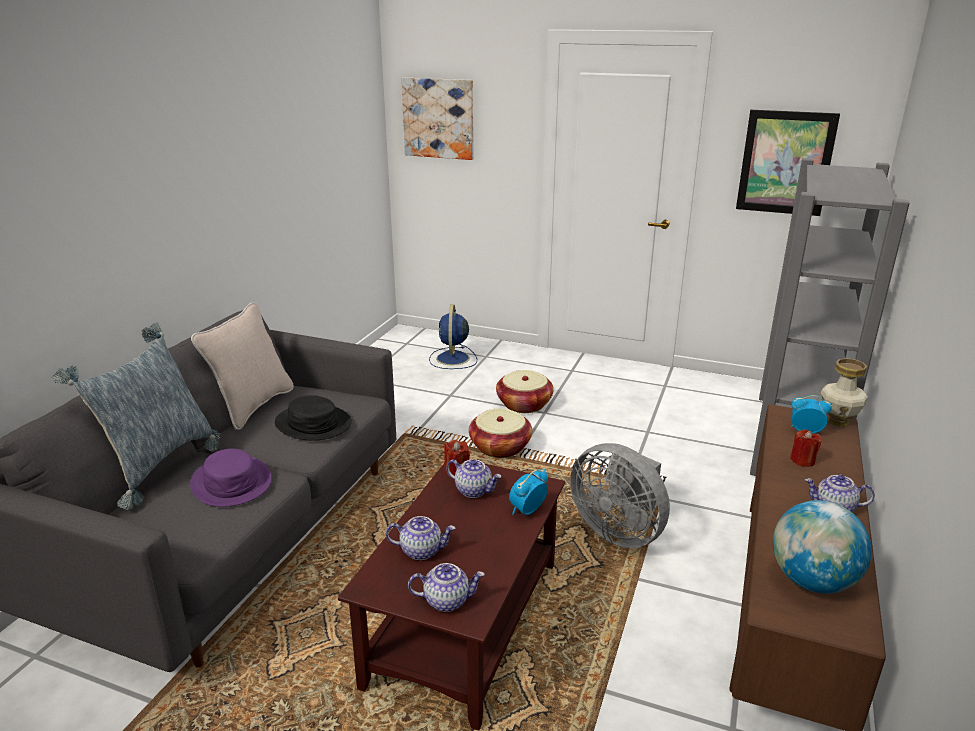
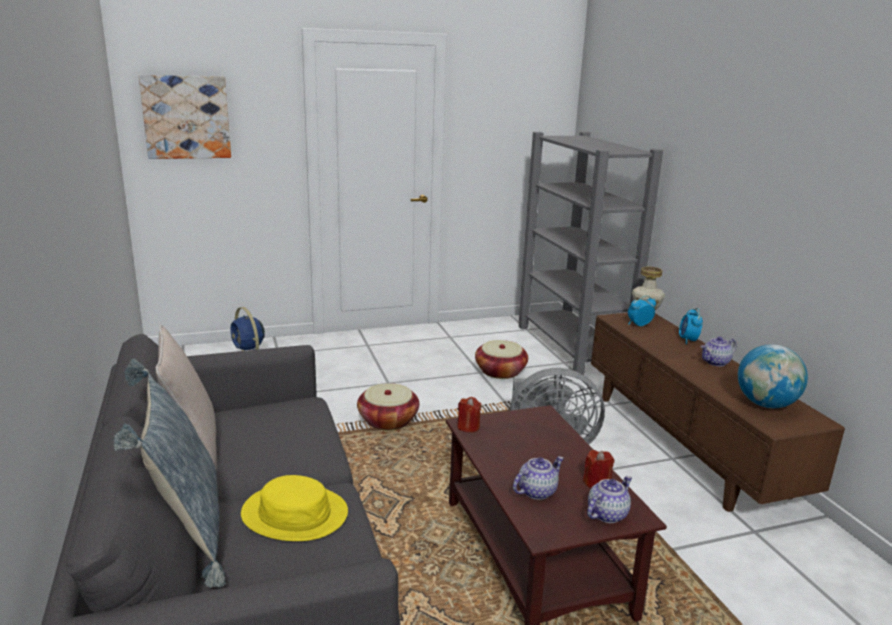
camera: 40 degrees left, 5 degrees down
purple hat [190,448,272,507] -> yellow hat [241,475,348,541]
black hat [275,395,352,440] -> none
teapot [446,459,501,498] -> none
basket [496,370,554,413] -> basket moved to [475,340,528,379]
alarm clock [509,469,548,515] -> alarm clock moved to [679,308,703,344]
picture [736,110,840,216] -> none
red candle [790,429,821,467] -> red candle moved to [583,450,614,488]

